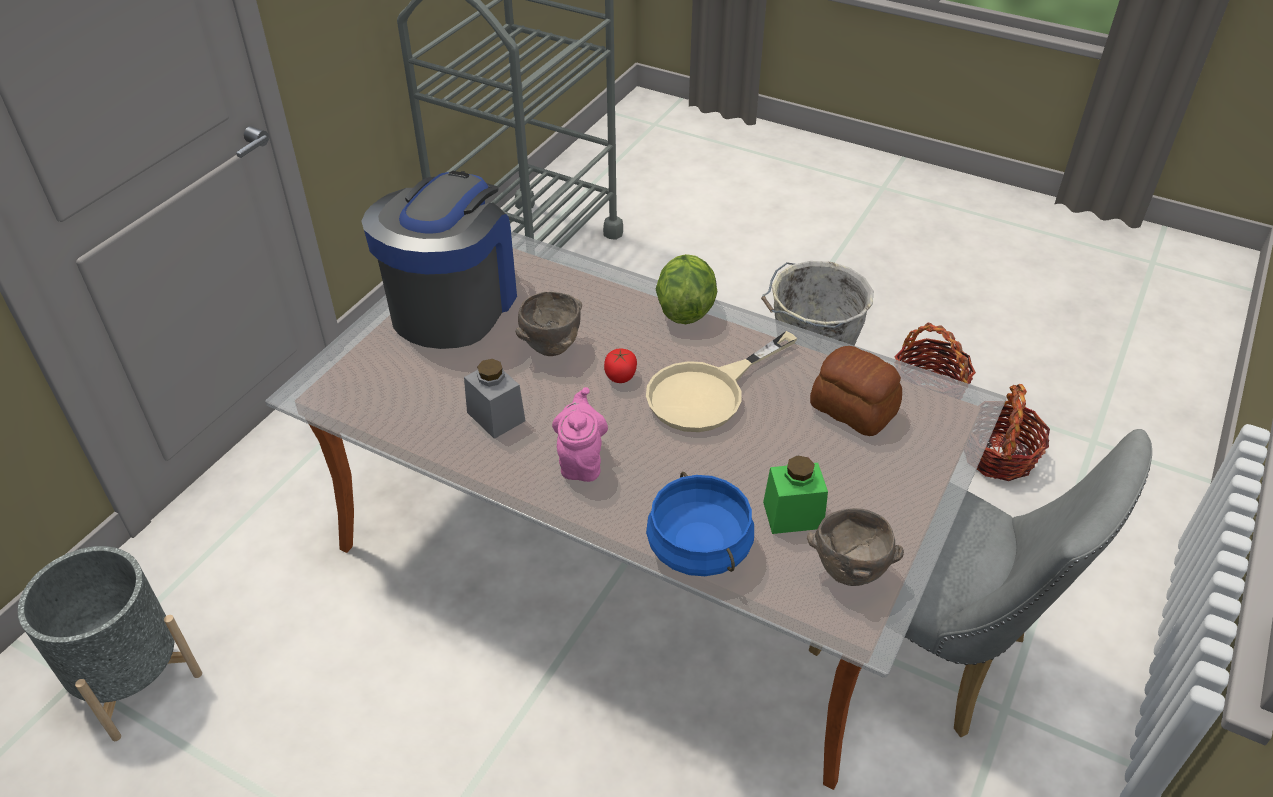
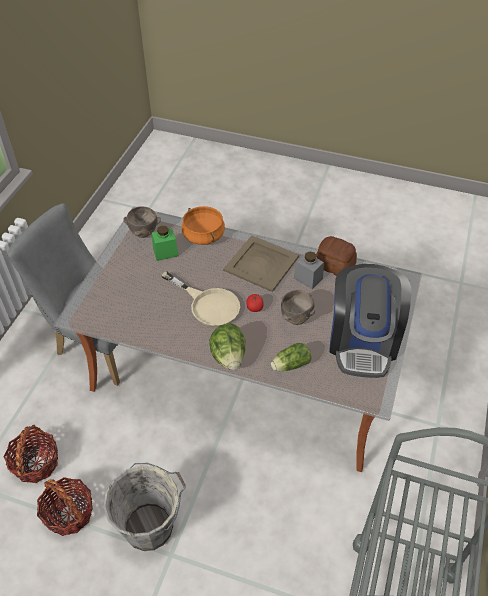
camera: 170 degrees right, 5 degrees up
grey planter [18,546,202,741] -> none
pink teapot [552,387,608,482] -> beige tray [223,235,299,292]
beige frying pan [646,331,797,432] -> beige frying pan turned 90 degrees clockwise [161,271,240,327]
blue cooking pot [646,472,754,576] -> orange cooking pot [182,206,225,245]
bread [810,346,902,436] -> bread moved to [316,236,357,276]
none -> lettuce [271,343,311,371]

